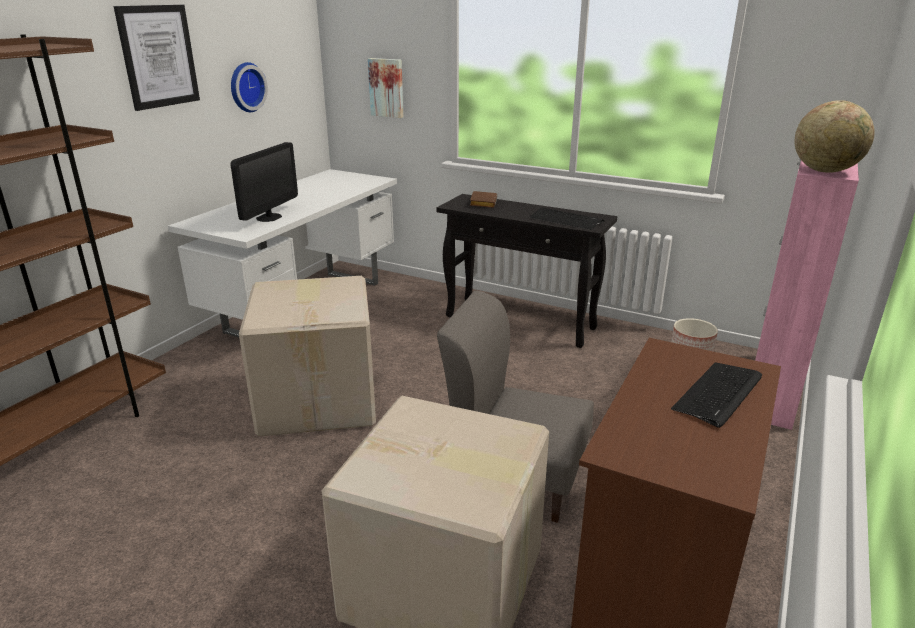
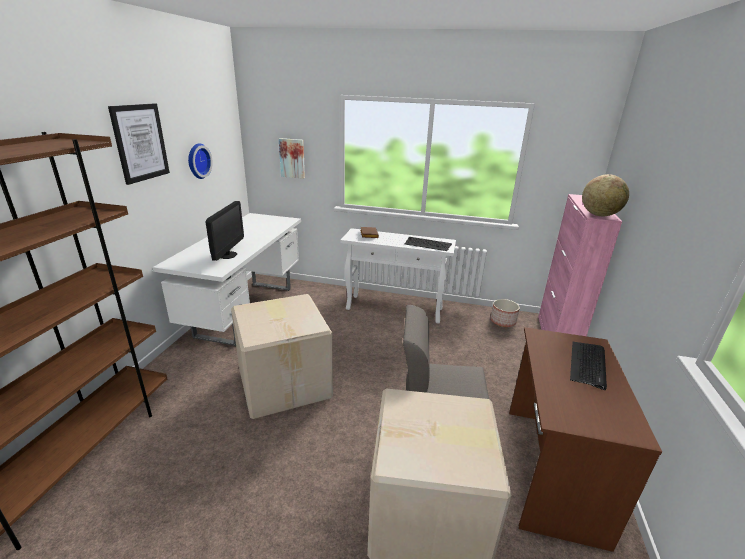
camera: 15 degrees left, 0 degrees up
black console table [436,194,618,348] -> white console table [341,228,456,324]

